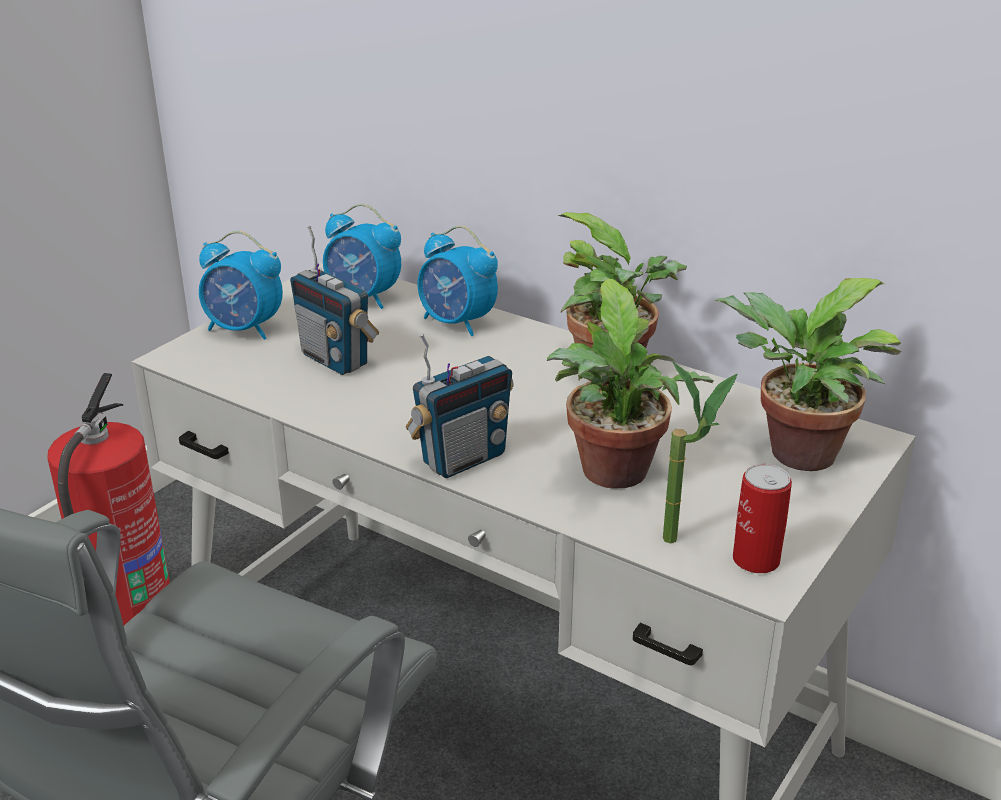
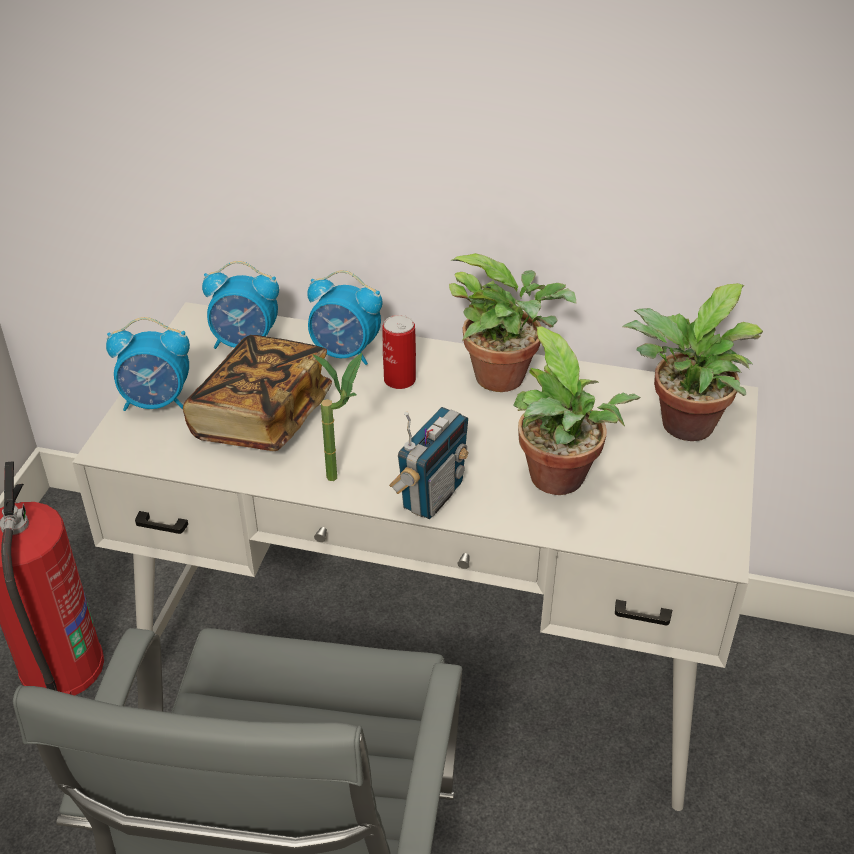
camera: 20 degrees left, 10 degrees up
radio [290,226,379,375] -> book [183,335,332,451]
potted plant [663,362,737,544] -> potted plant moved to [313,353,362,481]
can [733,464,792,573] -> can moved to [383,315,416,389]

